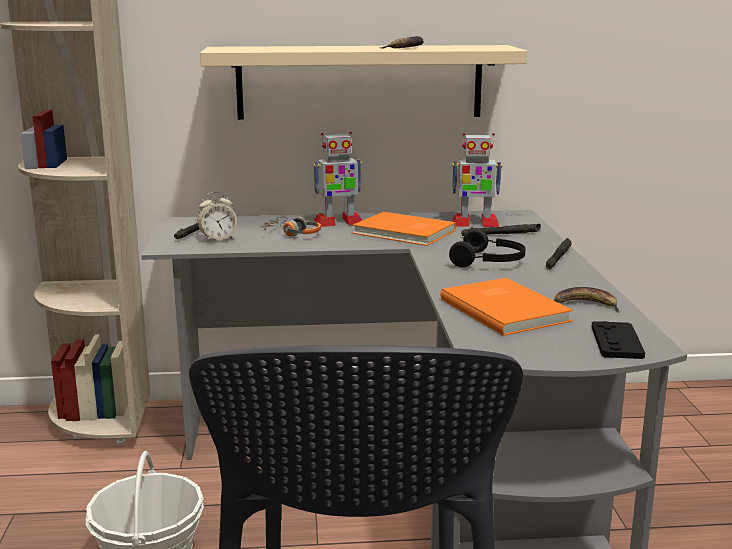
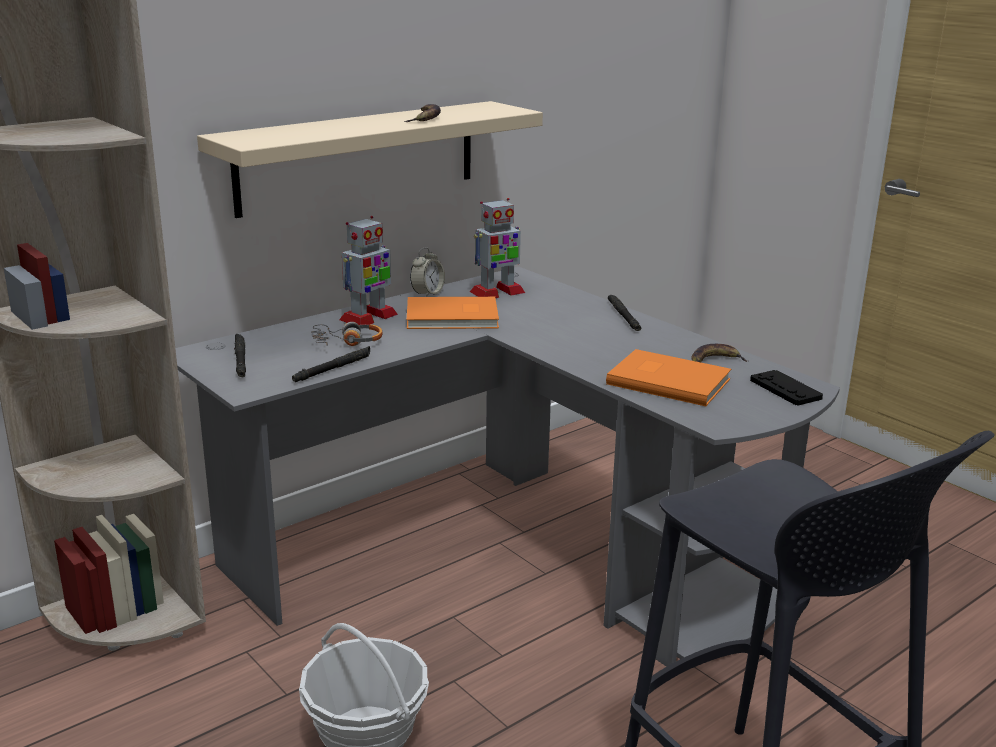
camera: 35 degrees left, 5 degrees up
alarm clock [198,192,237,242] -> alarm clock moved to [410,248,445,297]
black headphones [449,228,526,267] -> none
black flashlight [461,224,541,236] -> black flashlight moved to [292,346,370,382]

